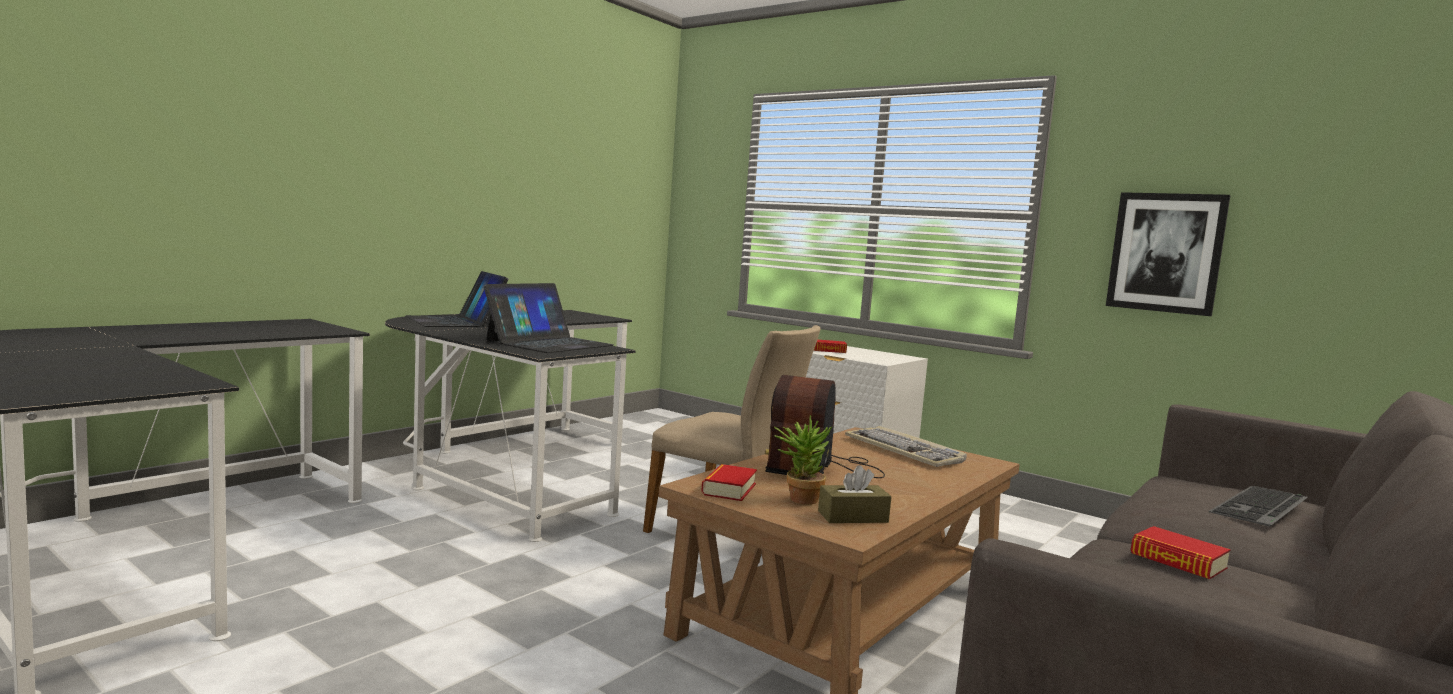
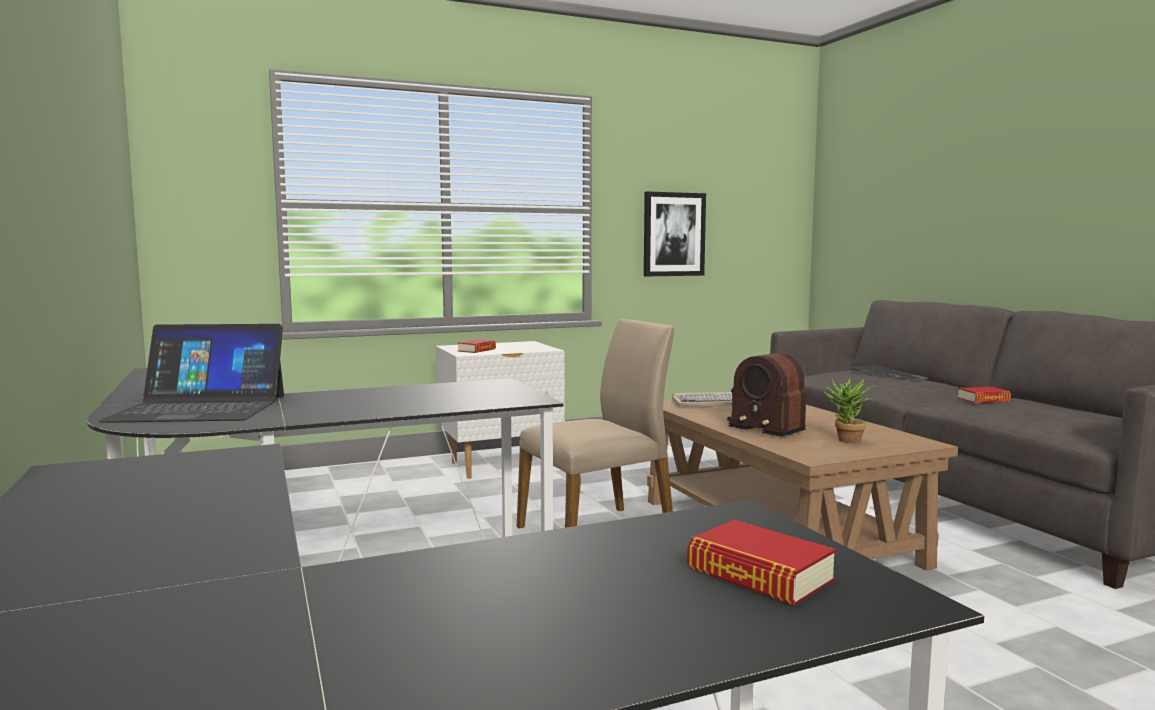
camera: 60 degrees left, 0 degrees up
laptop [484,283,614,353] -> none
book [701,464,757,501] -> book moved to [687,520,836,606]
brown tissue box [818,465,892,523] -> none

